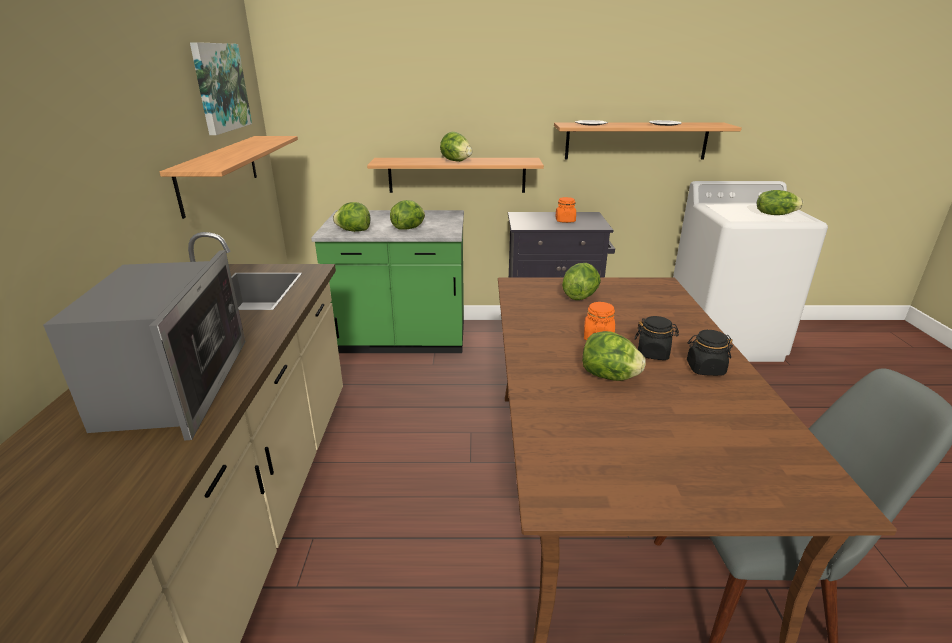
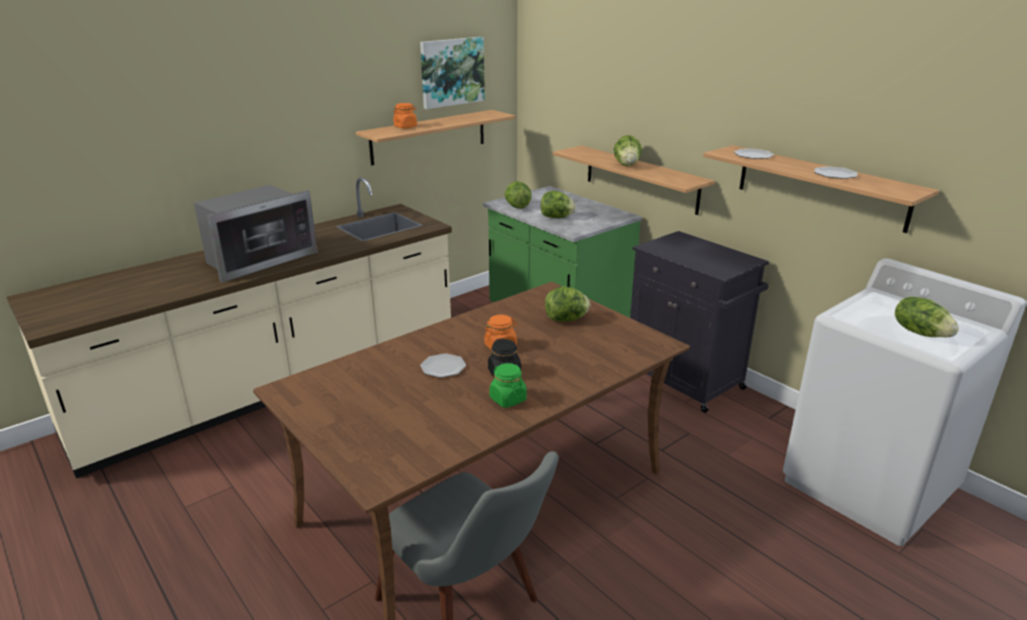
camera: 50 degrees right, 0 degrees up
orange jar [555,197,576,223] -> orange jar moved to [393,103,417,128]
lettuce [582,331,646,381] -> plate [420,353,466,378]
black jar [687,330,733,376] -> green jar [490,363,527,408]

